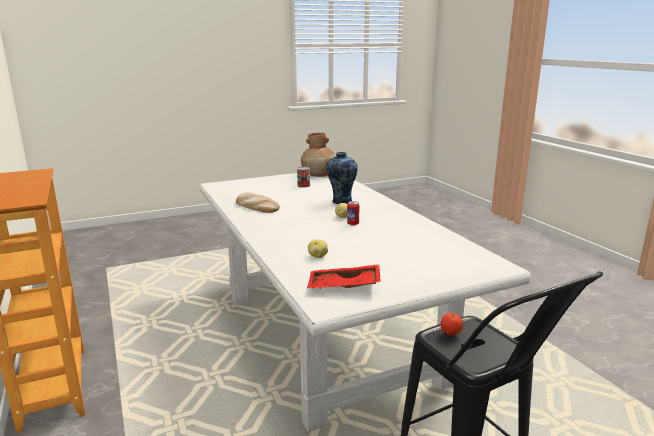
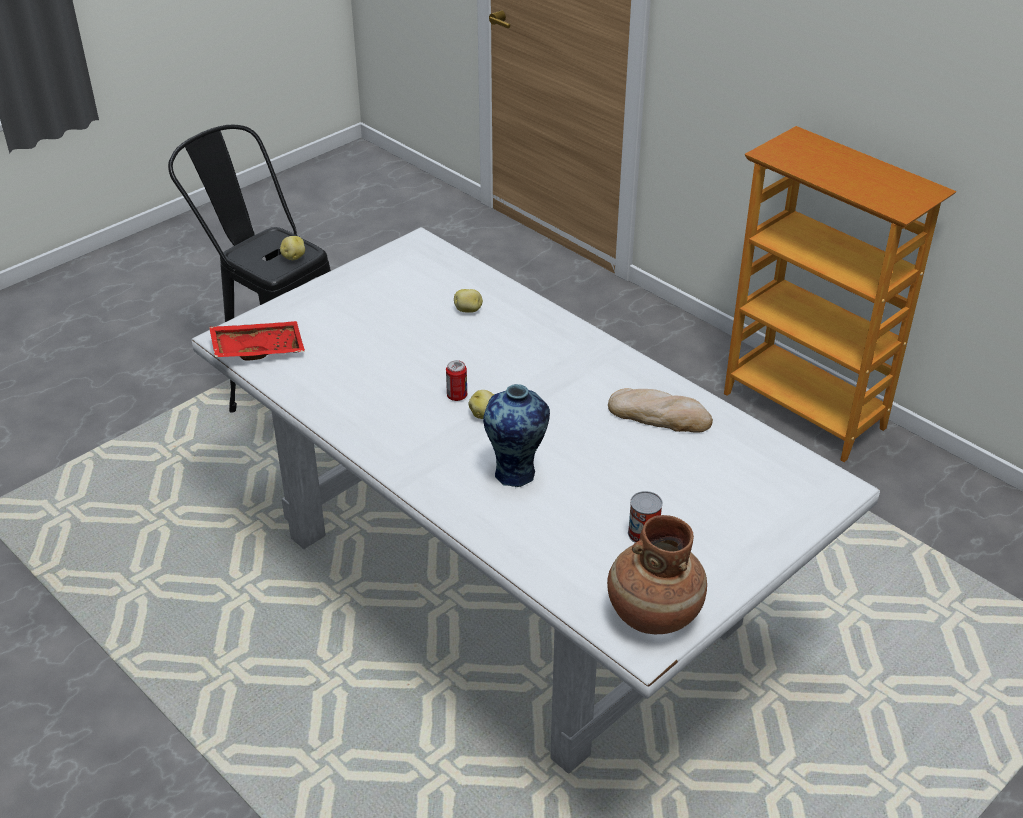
camera: 160 degrees right, 20 degrees up
red tray [307,264,381,289] -> red tray moved to [209,321,305,360]
apple [440,313,463,336] -> potato [280,236,305,260]

